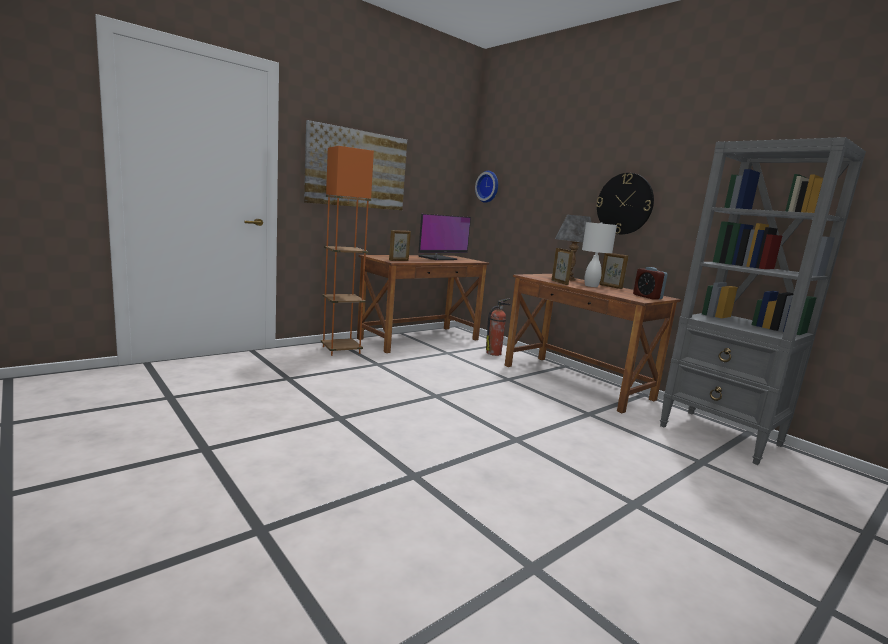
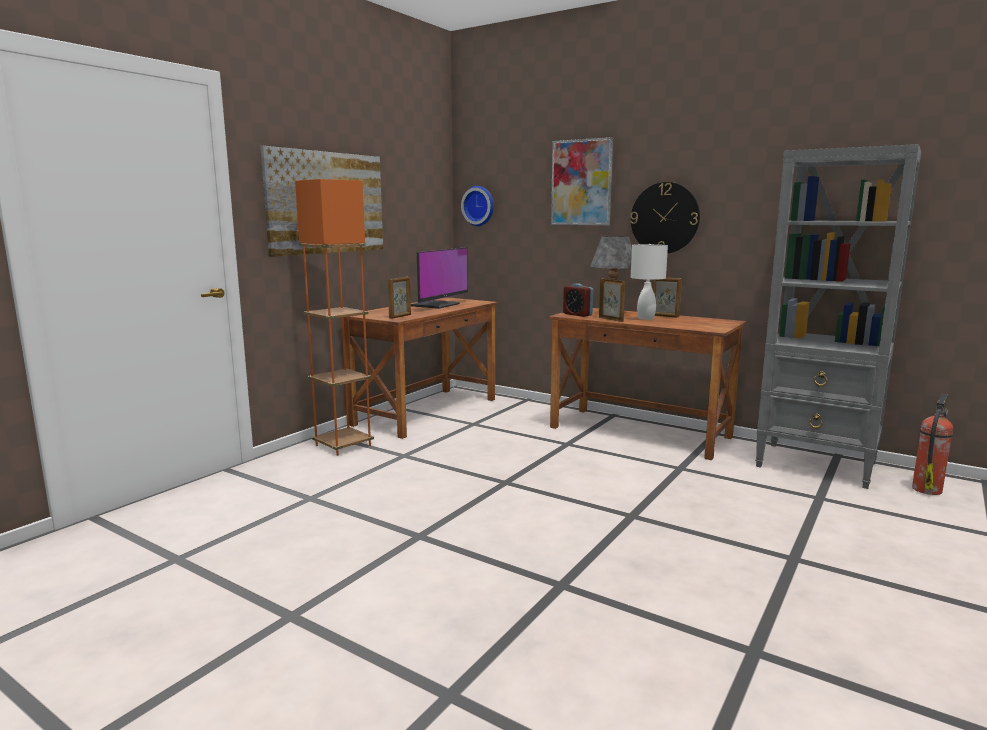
camera: 15 degrees left, 0 degrees up
fire extinguisher [486,298,511,356] -> fire extinguisher moved to [912,394,953,495]
alarm clock [633,267,668,300] -> alarm clock moved to [563,283,593,317]
none -> picture [551,137,613,225]

